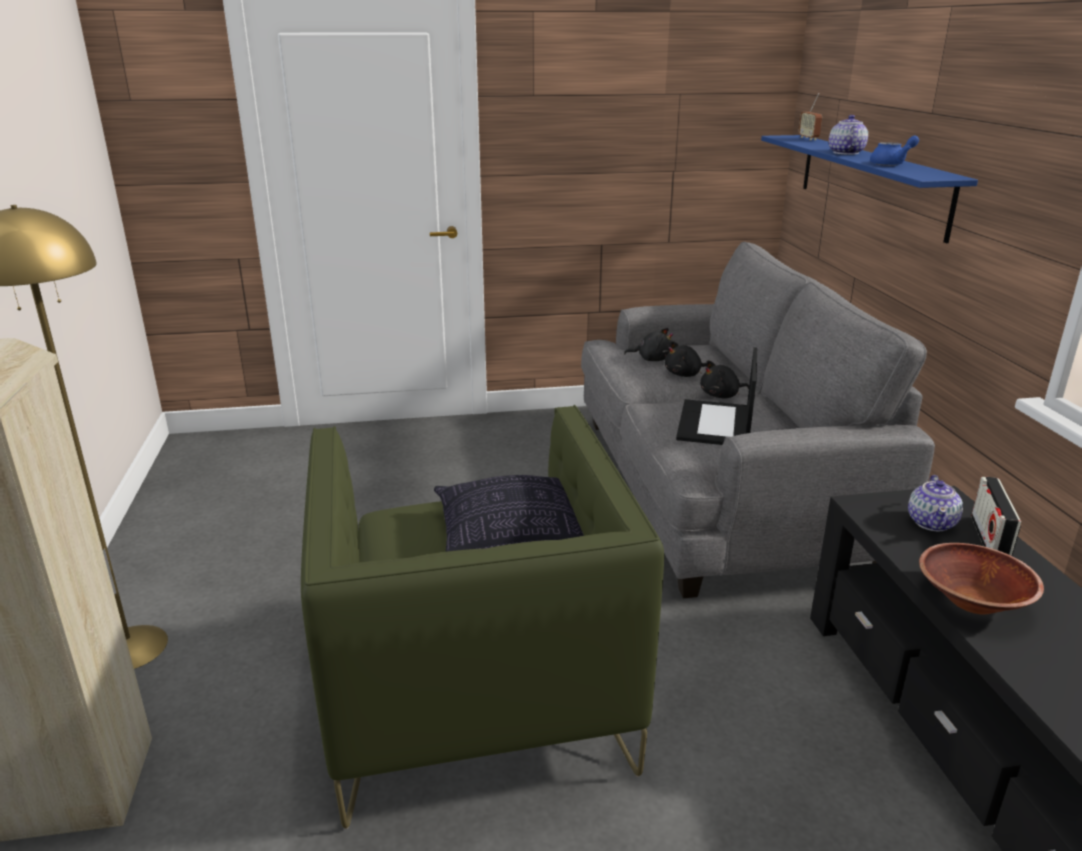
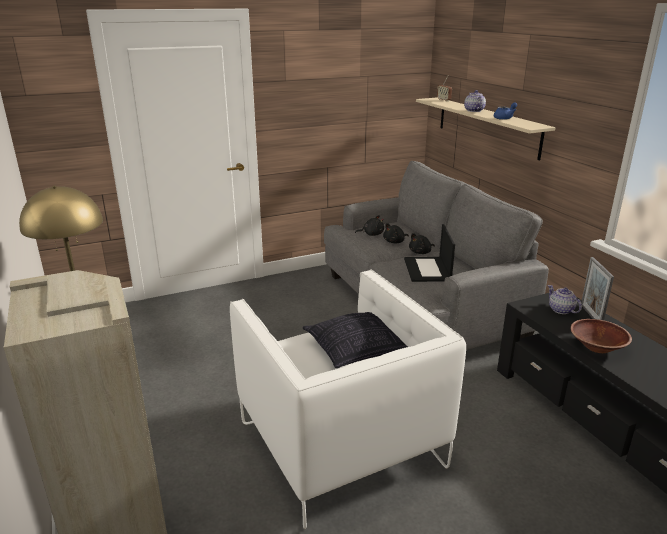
camera: 15 degrees left, 0 degrees up
green armchair [301,405,664,829] -> white armchair [230,269,466,529]
blue shelf [761,135,978,243] -> beige shelf [416,98,556,160]
teapot [908,475,963,531] -> teapot turned 150 degrees clockwise [548,285,582,314]
radio [971,477,1021,556] -> picture frame [581,257,614,320]

